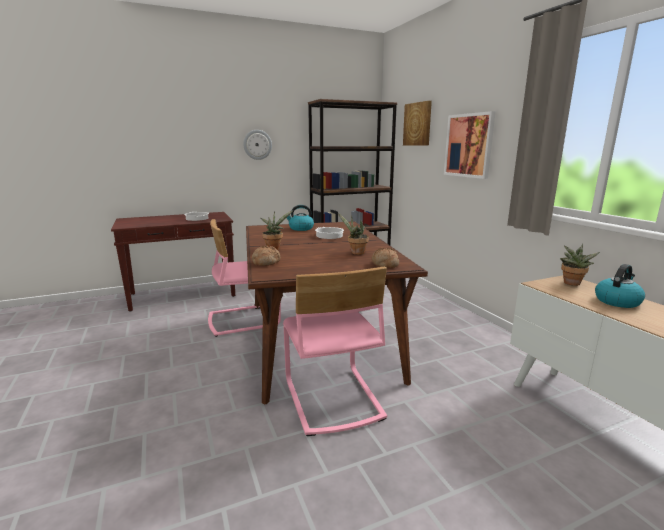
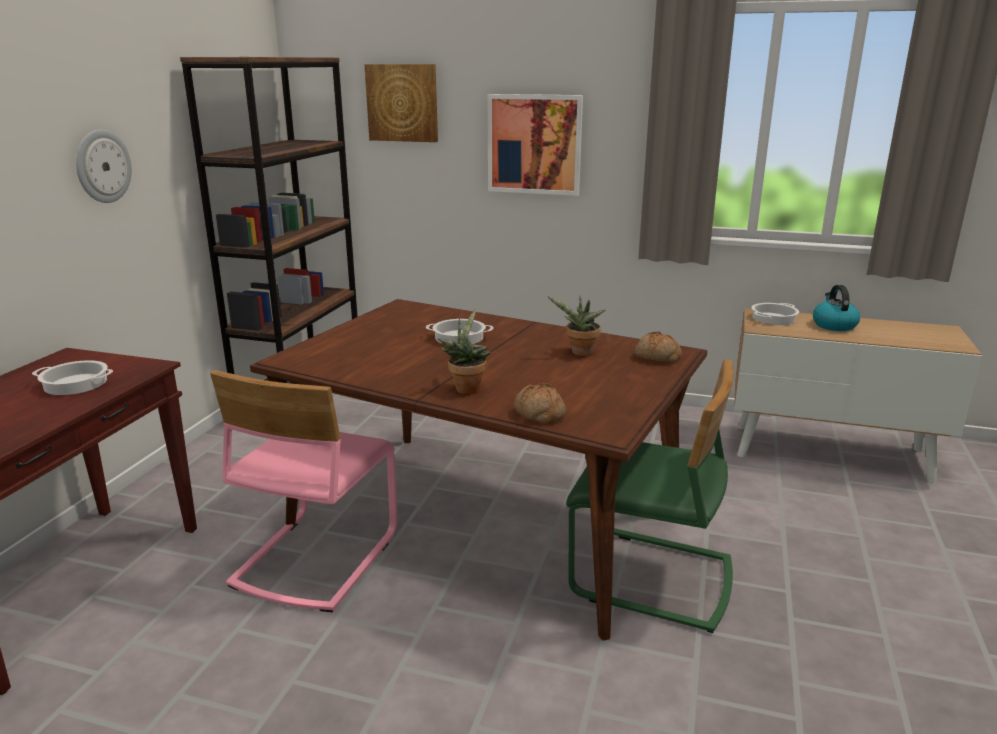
camera: 50 degrees left, 5 degrees up
pink chair [283,267,387,436] -> green chair [566,359,734,633]
kettle [287,205,314,231] -> none
potted plant [560,244,600,286] -> cooking pot [752,303,799,325]

